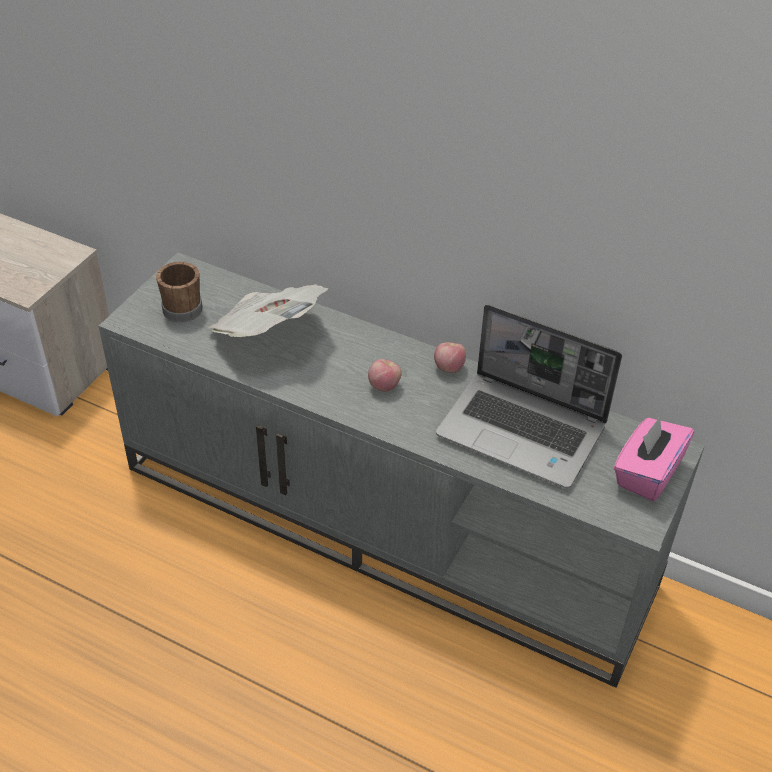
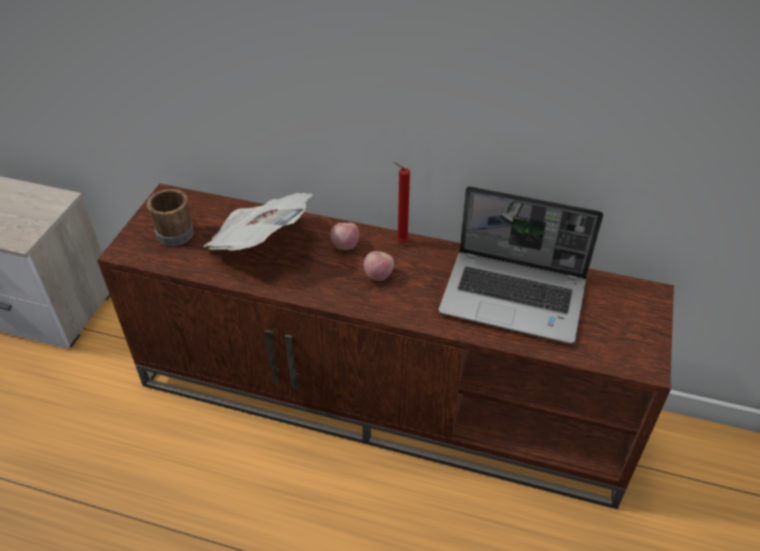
camera: 10 degrees left, 0 degrees up
grey tv stand [99,252,705,688] -> brown tv stand [97,184,674,509]
apple [434,342,466,373] -> apple moved to [330,223,359,250]
pink tissue box [614,417,694,501] -> none
none -> red candle [393,162,410,242]

